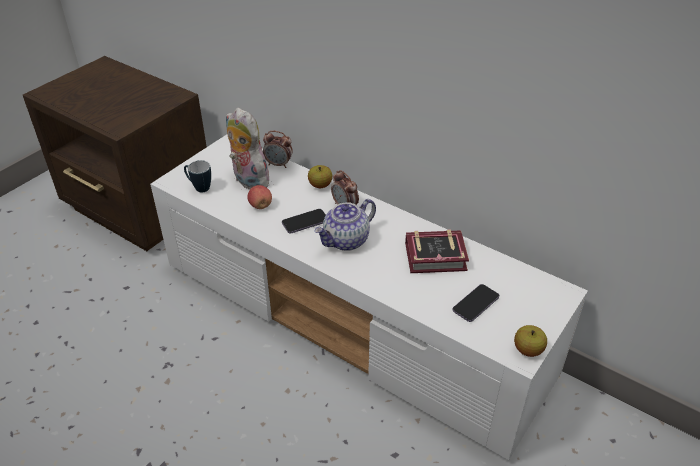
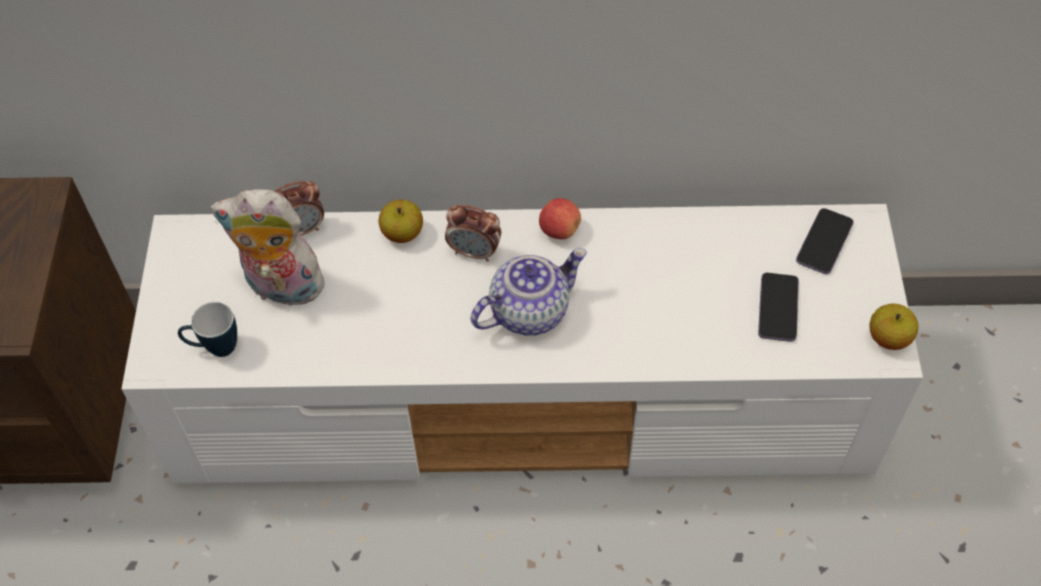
camera: 35 degrees left, 15 degrees up
apple [247,185,272,209] -> apple moved to [539,198,581,239]
phone [282,209,326,233] -> phone moved to [796,208,853,274]
teapot [314,199,376,251] -> teapot turned 135 degrees counterclockwise [471,248,587,336]
book [405,230,469,273] -> none

